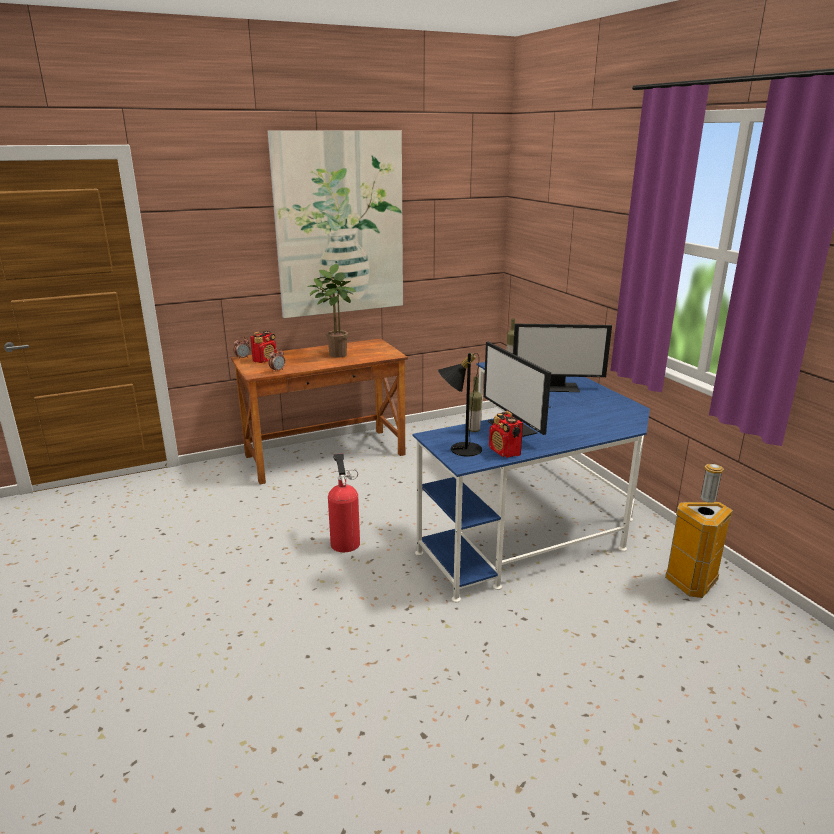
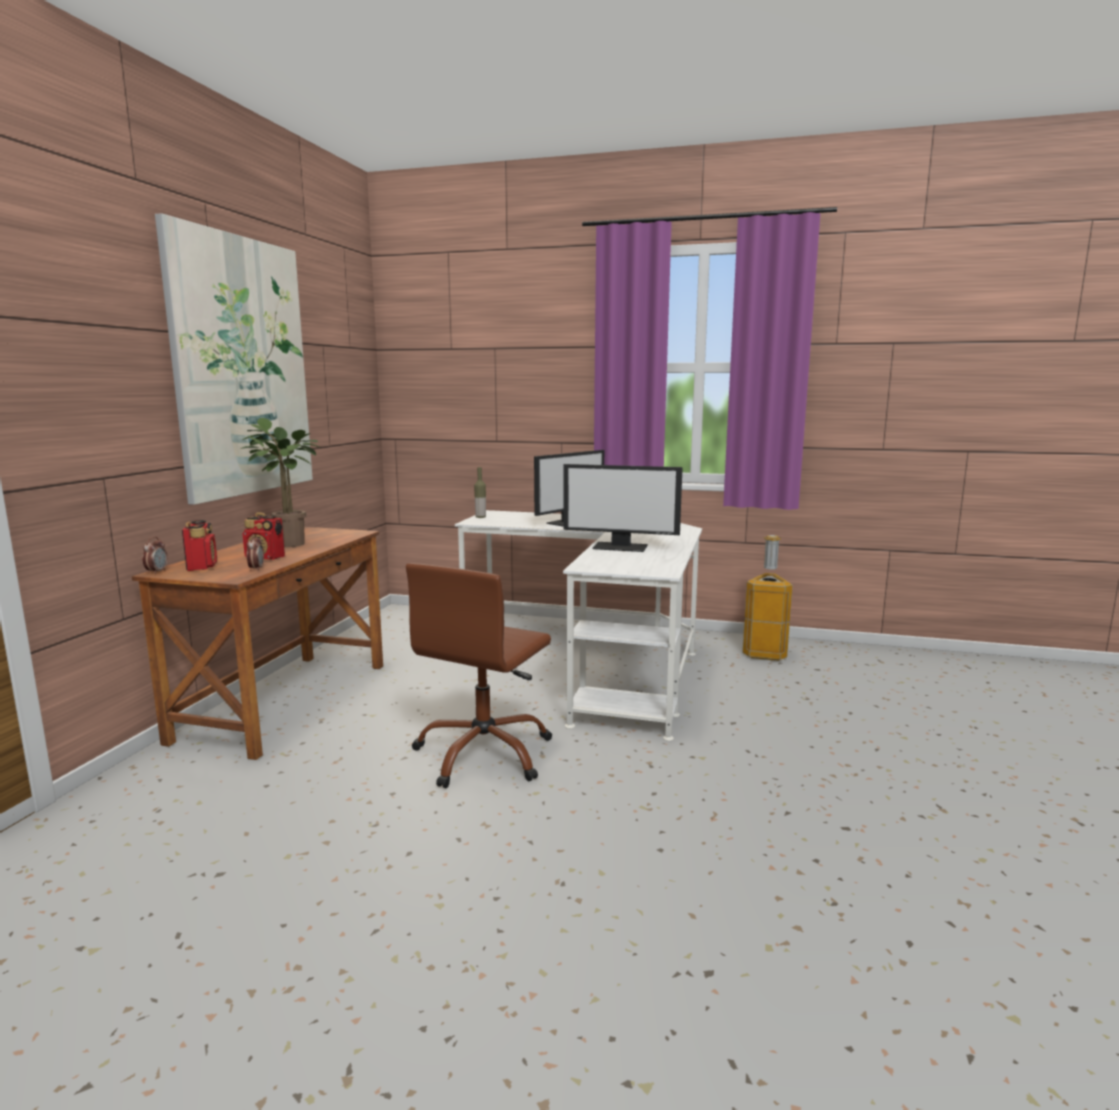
camera: 50 degrees left, 10 degrees down
fire extinguisher [328,454,360,552] -> brown office chair [406,563,552,788]
blue desk [413,362,650,602] -> white desk [455,510,702,741]
black table lamp [438,353,482,457] -> none
bottle [469,376,482,432] -> none
radio [489,411,523,458] -> radio moved to [243,512,285,560]

